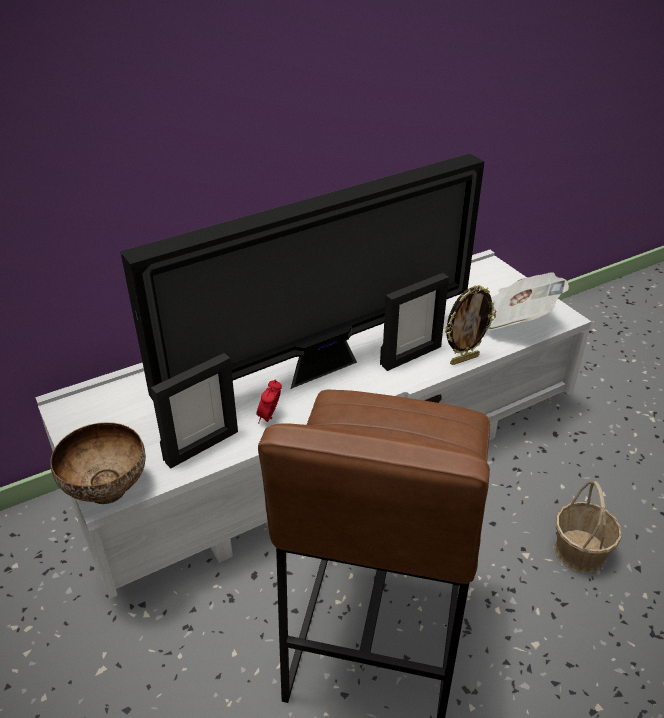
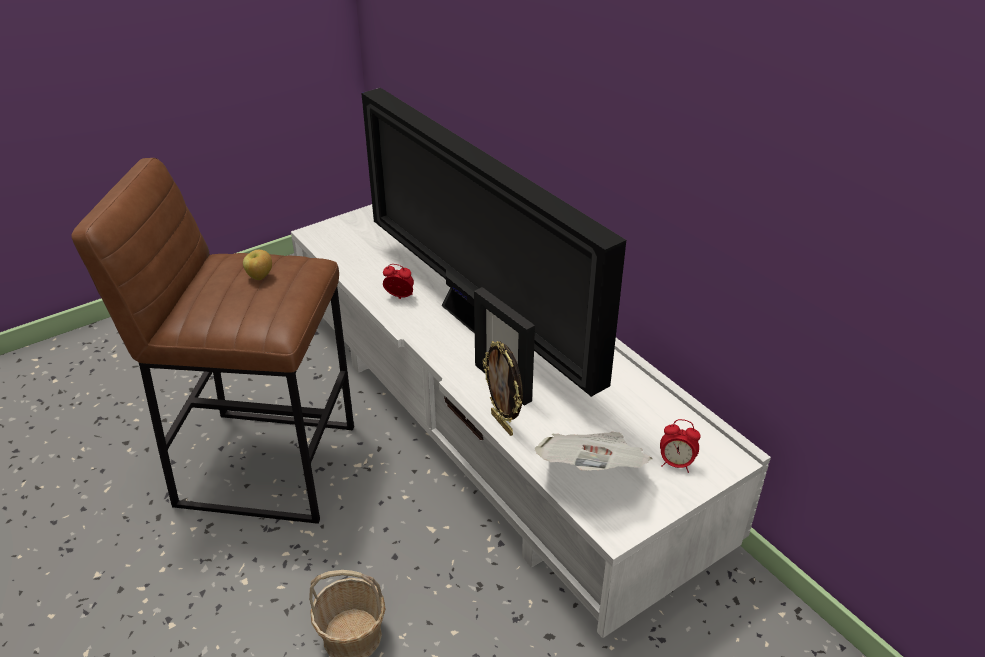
camera: 85 degrees right, 0 degrees up
bowl [50,422,146,504] -> none
picture frame [151,353,238,468] -> none
none -> apple [243,250,272,280]
none -> alarm clock [660,419,701,473]

